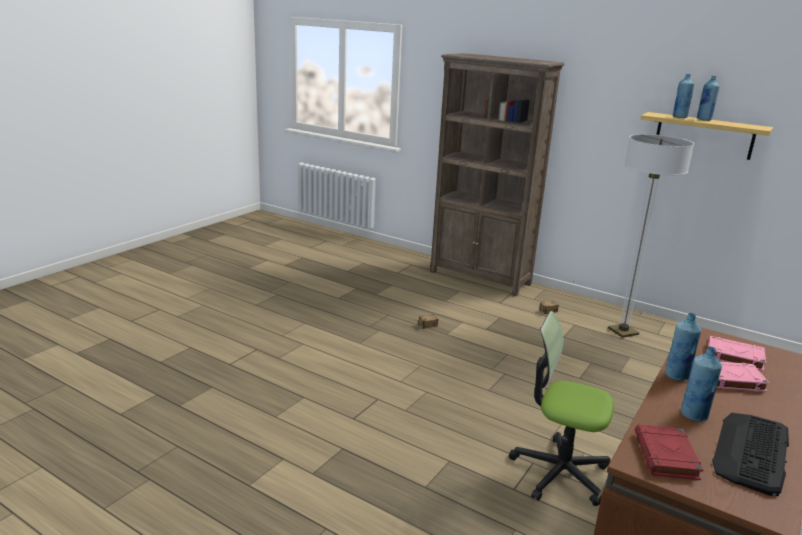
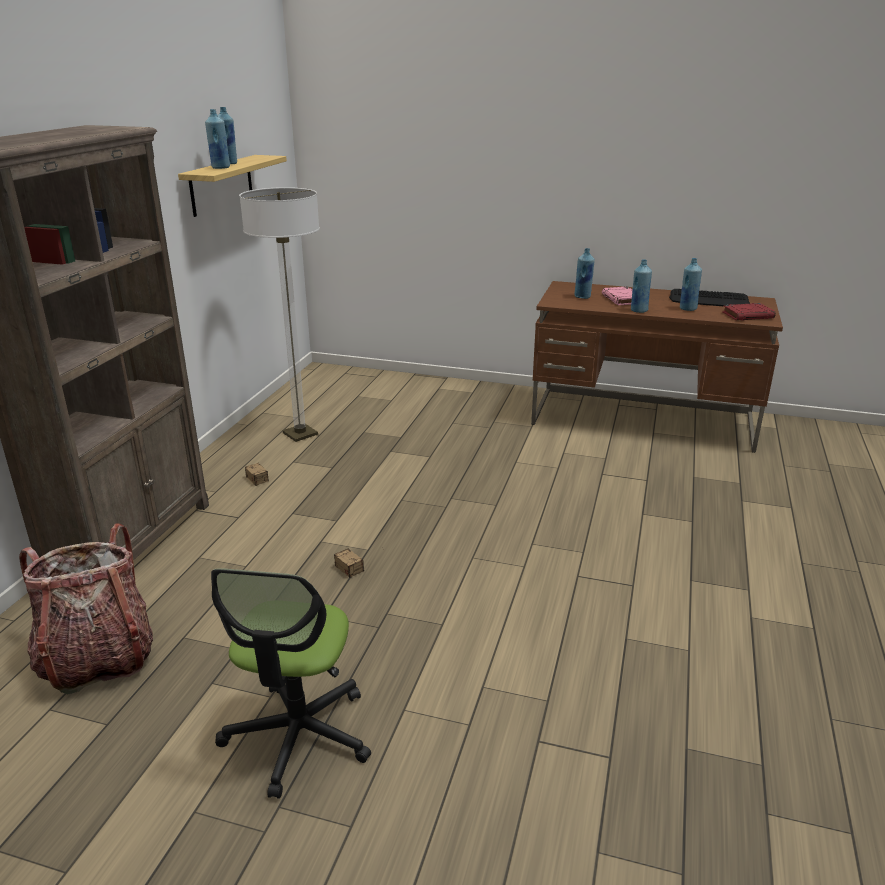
camera: 105 degrees left, 5 degrees up
office chair [509,311,614,506] -> office chair moved to [211,568,371,799]
pink book [708,336,766,371] -> blue bottle [574,248,595,299]
none -> backpack [19,523,153,695]

